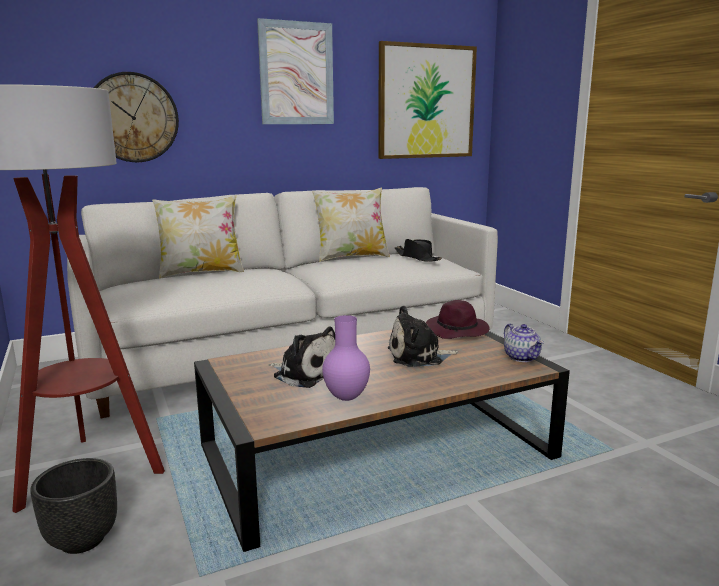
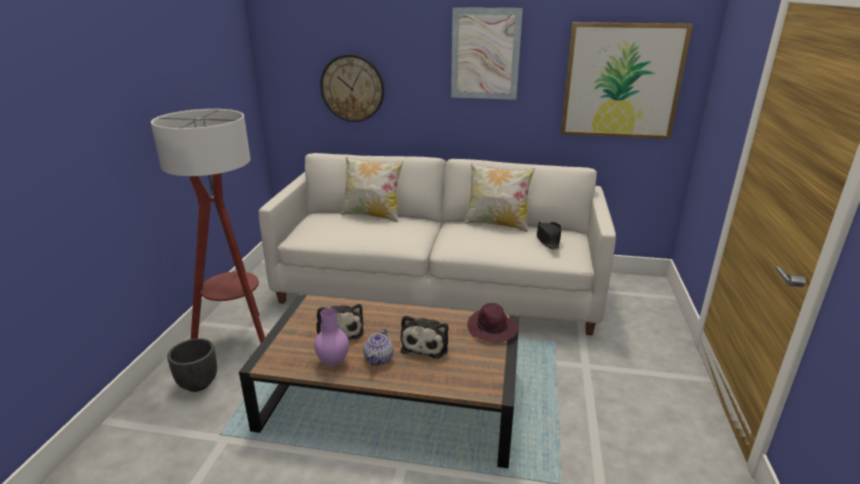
camera: 35 degrees right, 10 degrees up
plush toy [388,306,459,367] -> plush toy turned 105 degrees counterclockwise [401,315,448,359]
teapot [504,324,544,362] -> teapot moved to [363,328,394,366]

